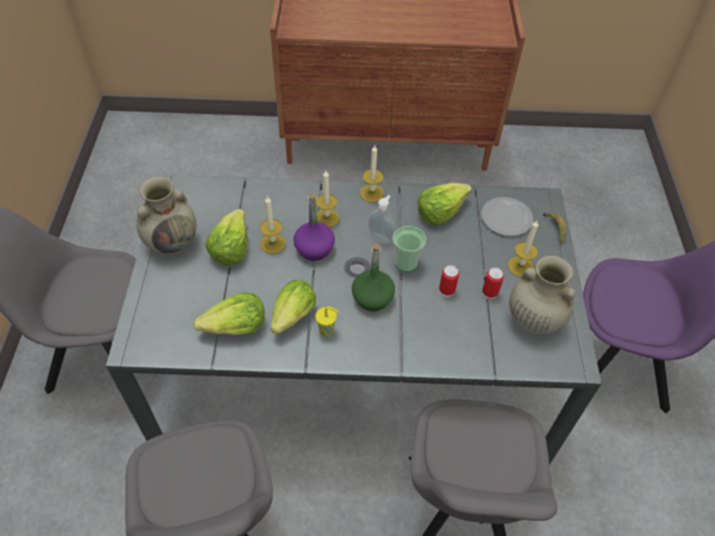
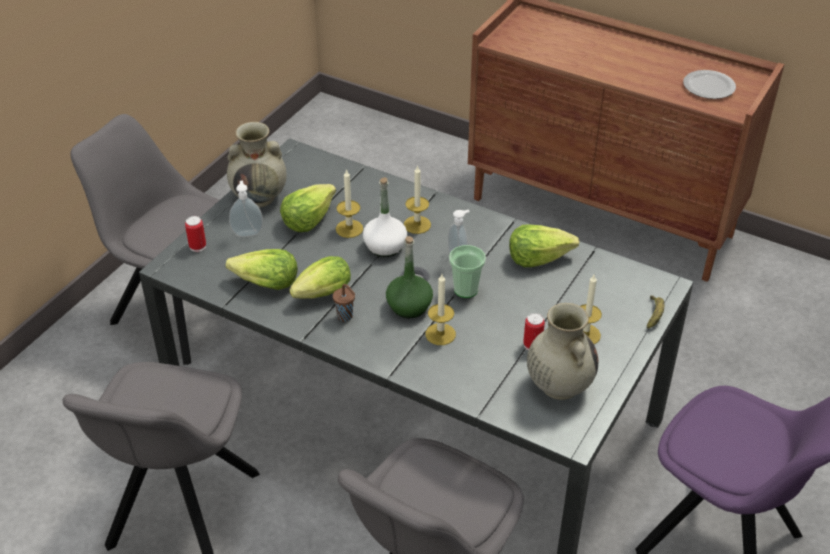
camera: 30 degrees right, 10 degrees down
purple bottle [293,193,335,261] -> white bottle [363,177,407,257]
yellow cup [315,307,339,337] -> brown cup [333,284,355,322]
candle [360,145,384,202] -> candle moved to [426,274,456,345]
can [439,265,459,297] -> can moved to [185,216,206,252]
plate [481,197,533,236] -> plate moved to [683,70,736,99]
none -> soap dispenser [229,181,263,237]

